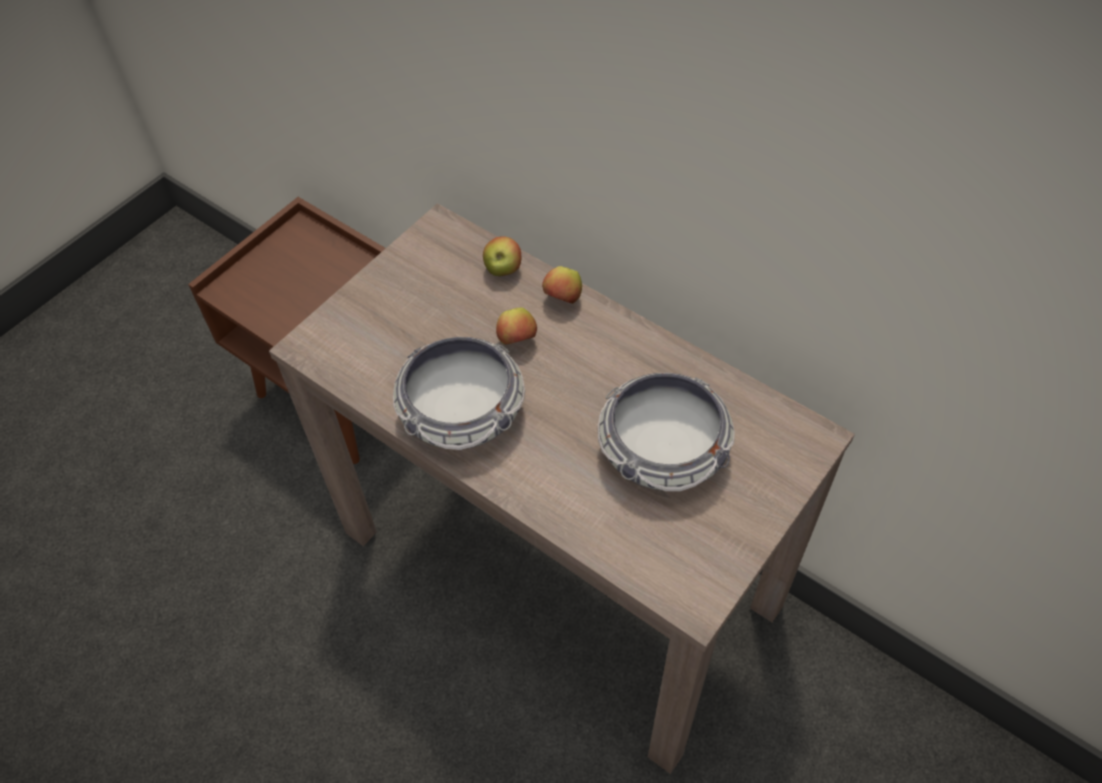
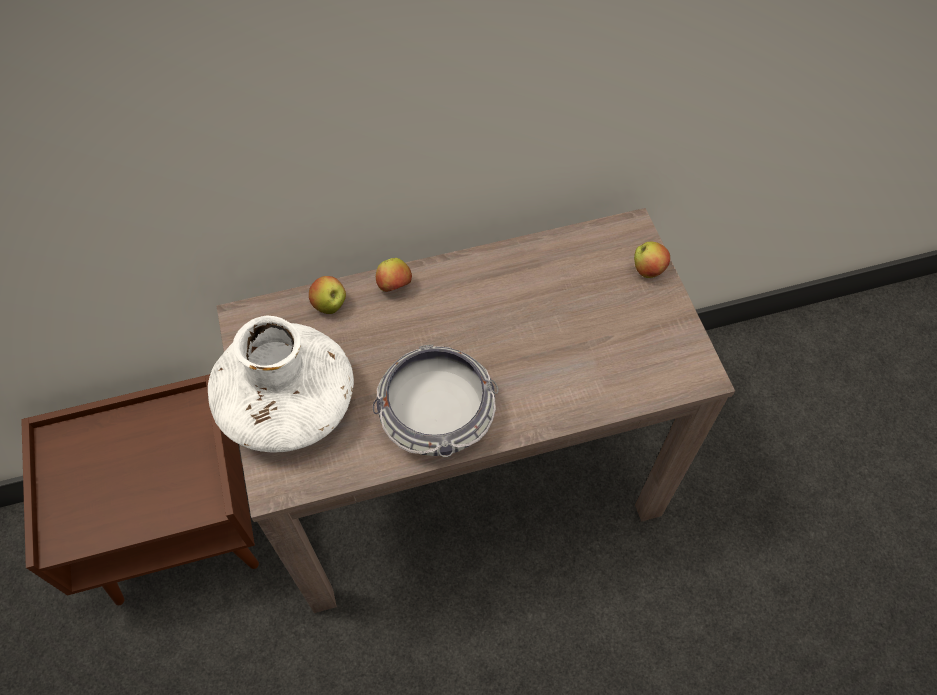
camera: 55 degrees left, 5 degrees up
apple [496,307,537,345] -> apple moved to [634,242,670,278]
bowl [598,373,735,491] -> none
none -> white vase [208,316,354,452]

